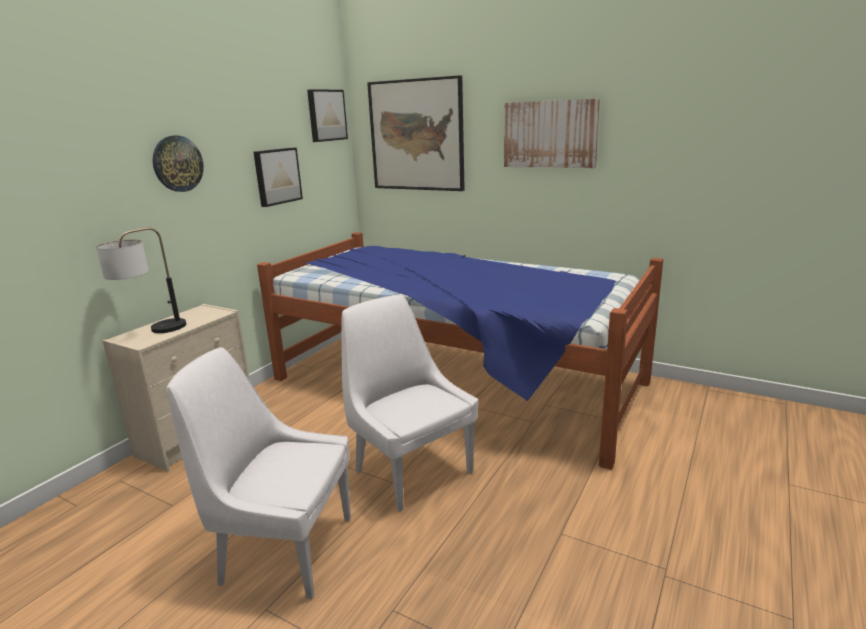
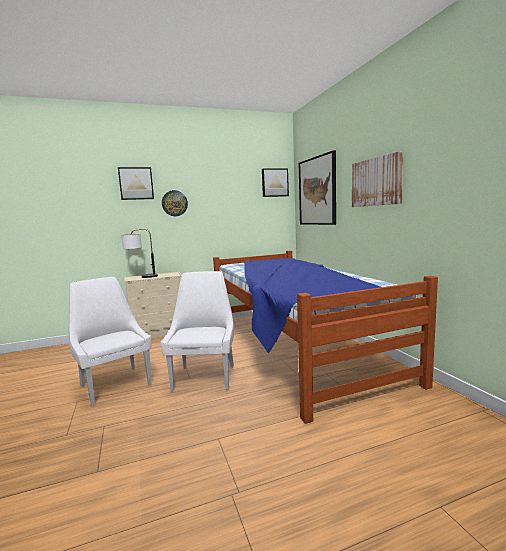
camera: 40 degrees right, 10 degrees down
picture [253,148,303,207] -> picture moved to [118,167,154,200]

